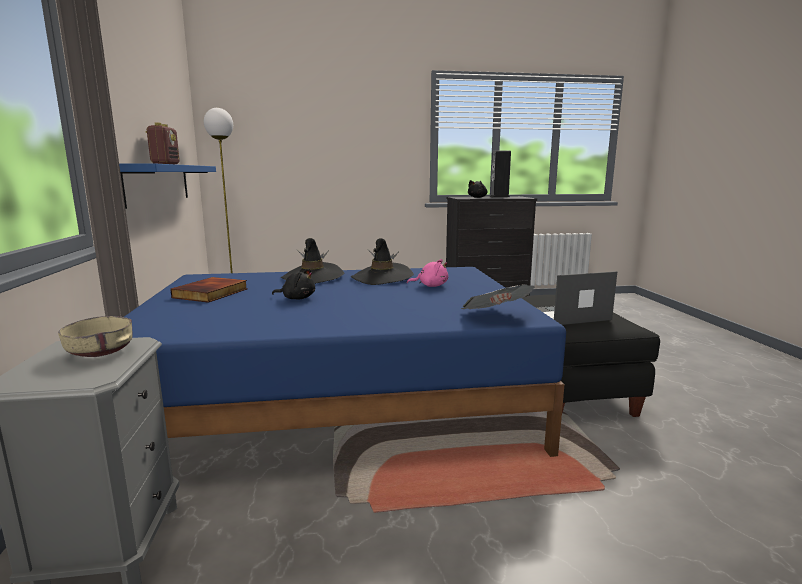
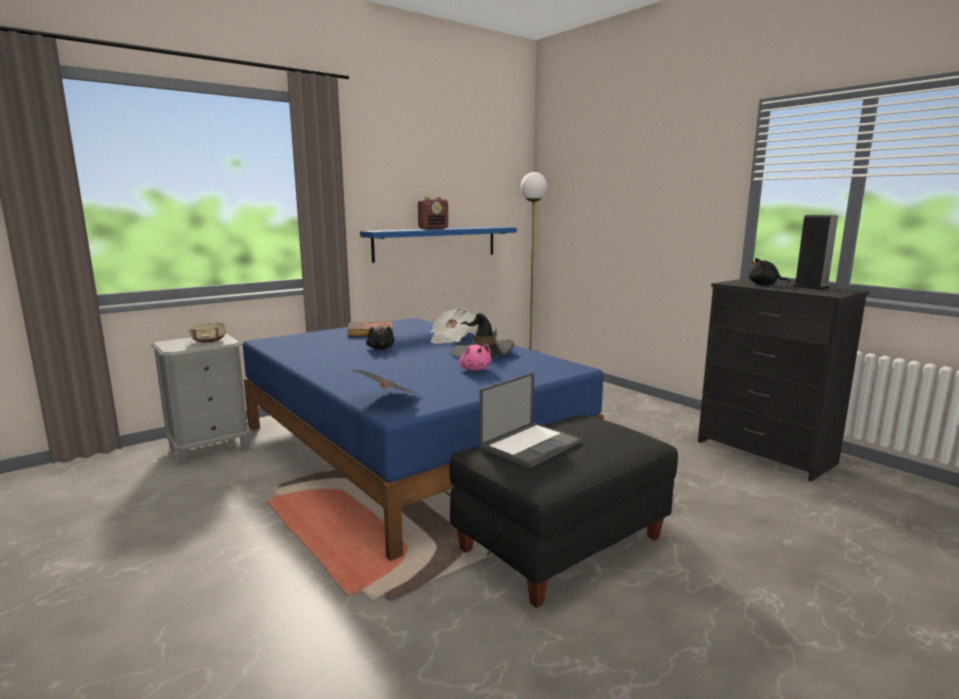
camera: 60 degrees right, 0 degrees up
black hat [281,238,345,284] -> newspaper [430,308,476,344]
laptop [536,271,617,325] -> laptop turned 90 degrees clockwise [479,372,582,468]

